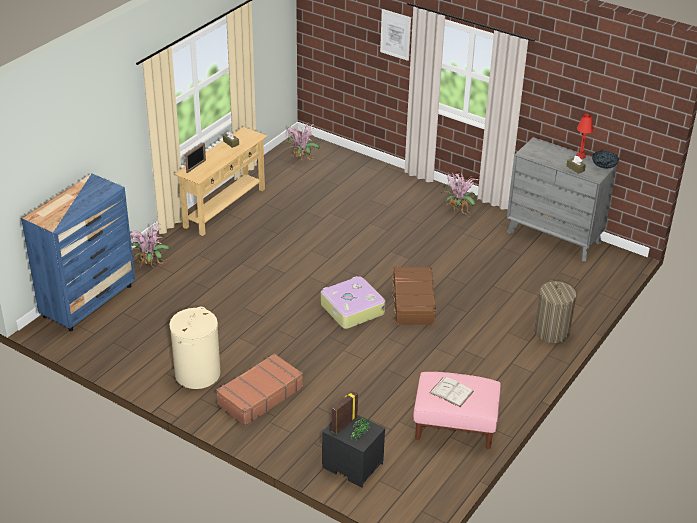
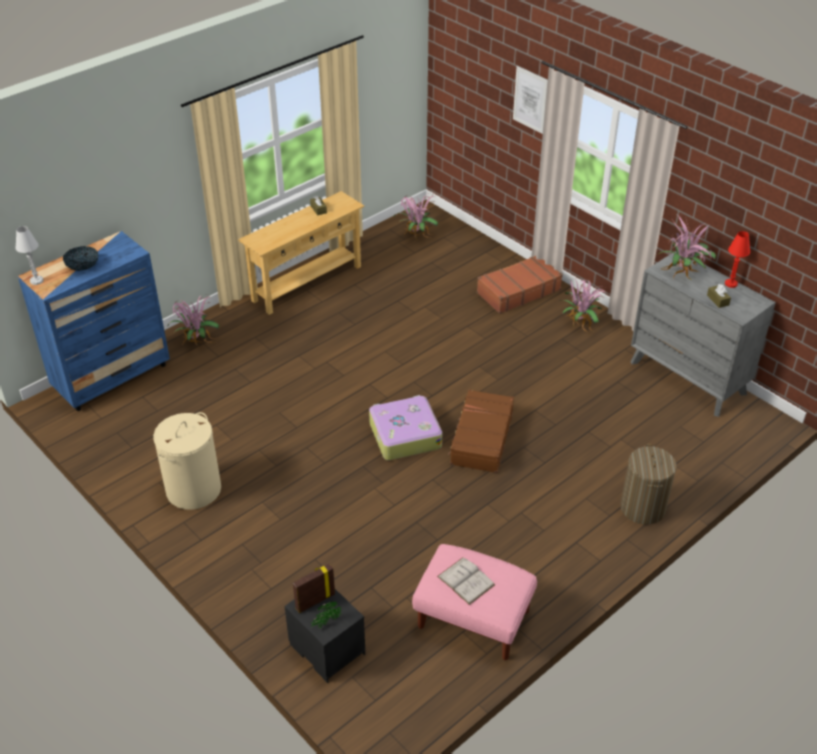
camera: 15 degrees right, 5 degrees up
picture frame [185,143,206,173] -> none
brown suitcase [216,353,303,426] -> brown suitcase moved to [477,256,563,314]
bowl [592,151,619,169] -> bowl moved to [63,246,98,271]
none -> white table lamp [15,226,43,285]
none -> potted plant [659,215,716,280]

